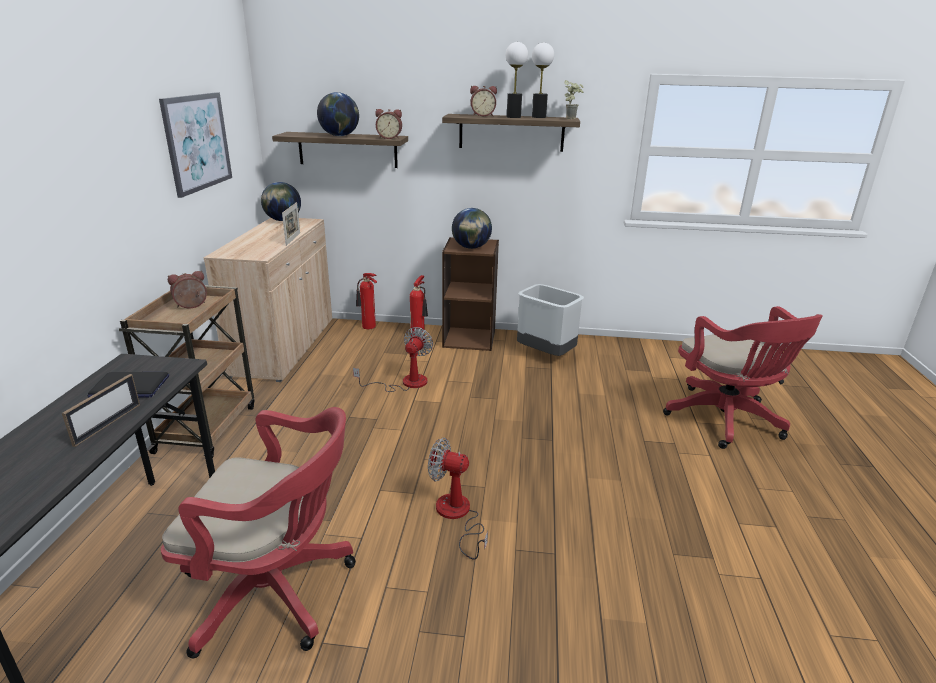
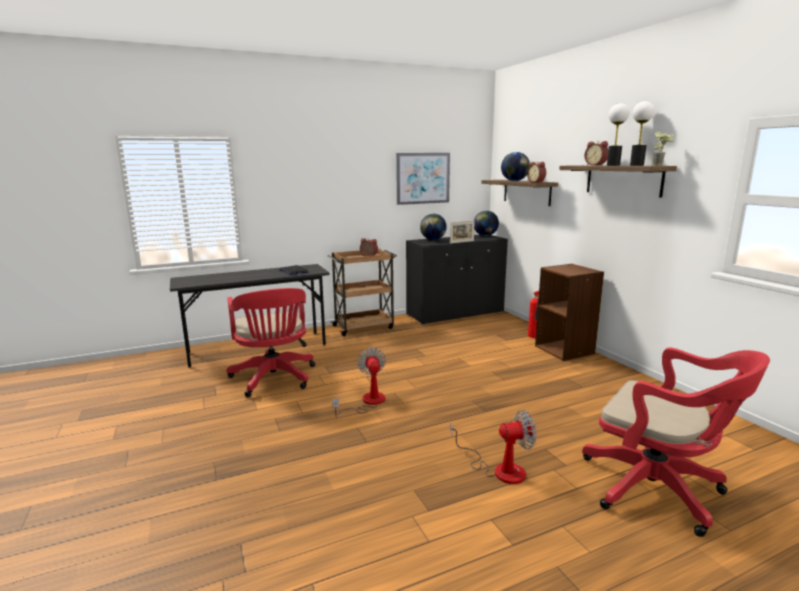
camera: 60 degrees right, 10 degrees down
picture frame [62,374,140,447] -> none
beige cabinet [204,218,332,382] -> black cabinet [406,235,508,325]
fan [353,327,433,392] -> fan moved to [450,410,537,484]
fire extinguisher [356,273,377,329] -> none
globe [452,208,492,249] -> globe moved to [420,214,447,240]
grey trash can [517,284,584,356] -> none
red office chair [663,306,823,449] -> red office chair turned 90 degrees counterclockwise [582,347,770,537]

